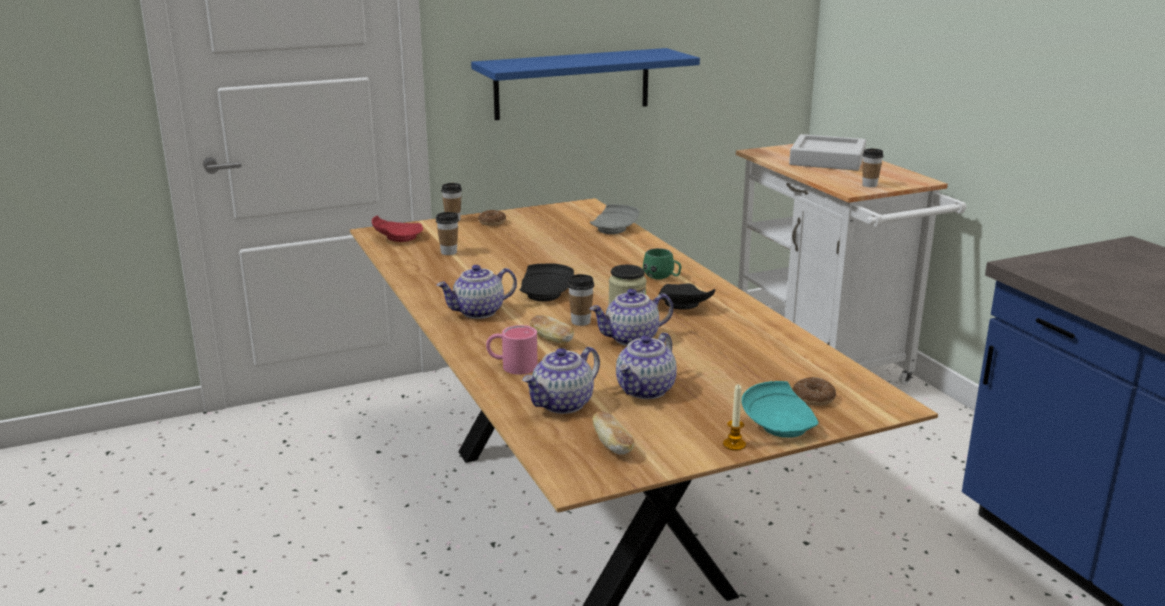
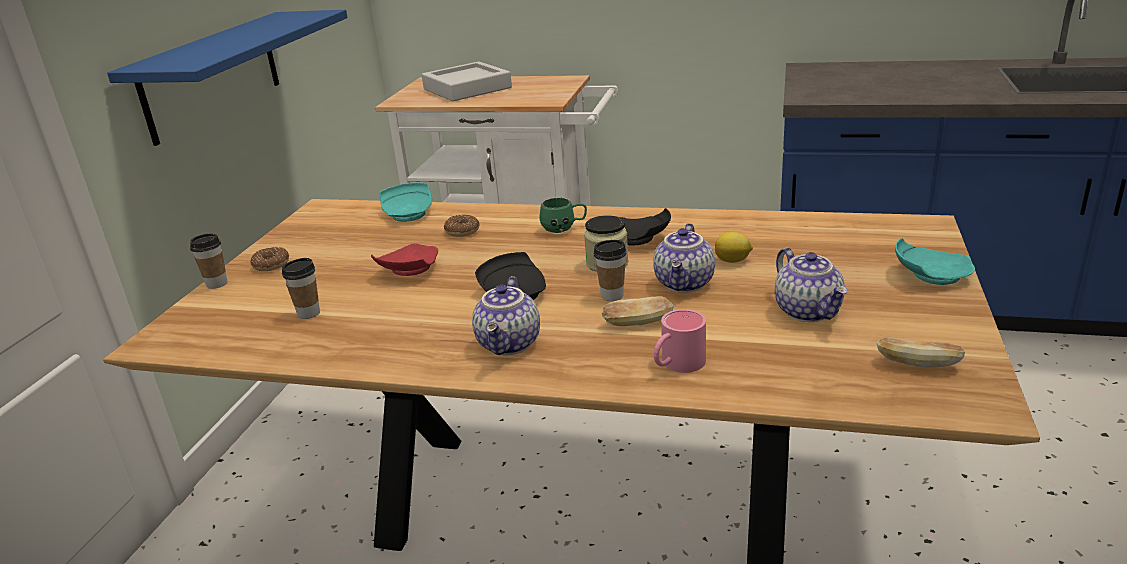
camera: 50 degrees left, 5 degrees up
red plate [372,215,423,242] -> red plate moved to [371,243,438,276]
teapot [523,347,600,414] -> none
grey plate [590,204,640,234] -> turquoise plate [380,182,432,222]
candle [723,384,746,451] -> none
donut [792,377,836,406] -> donut moved to [444,215,479,237]
cup [862,148,884,187] -> none
none -> lemon [715,232,753,263]

